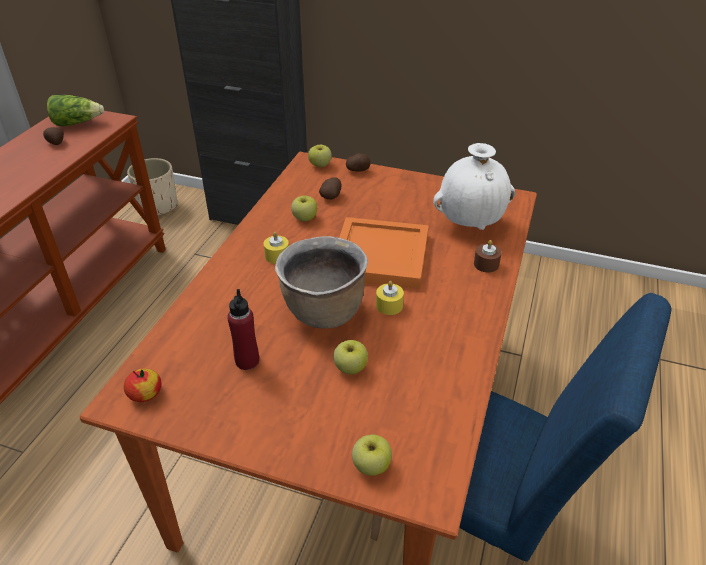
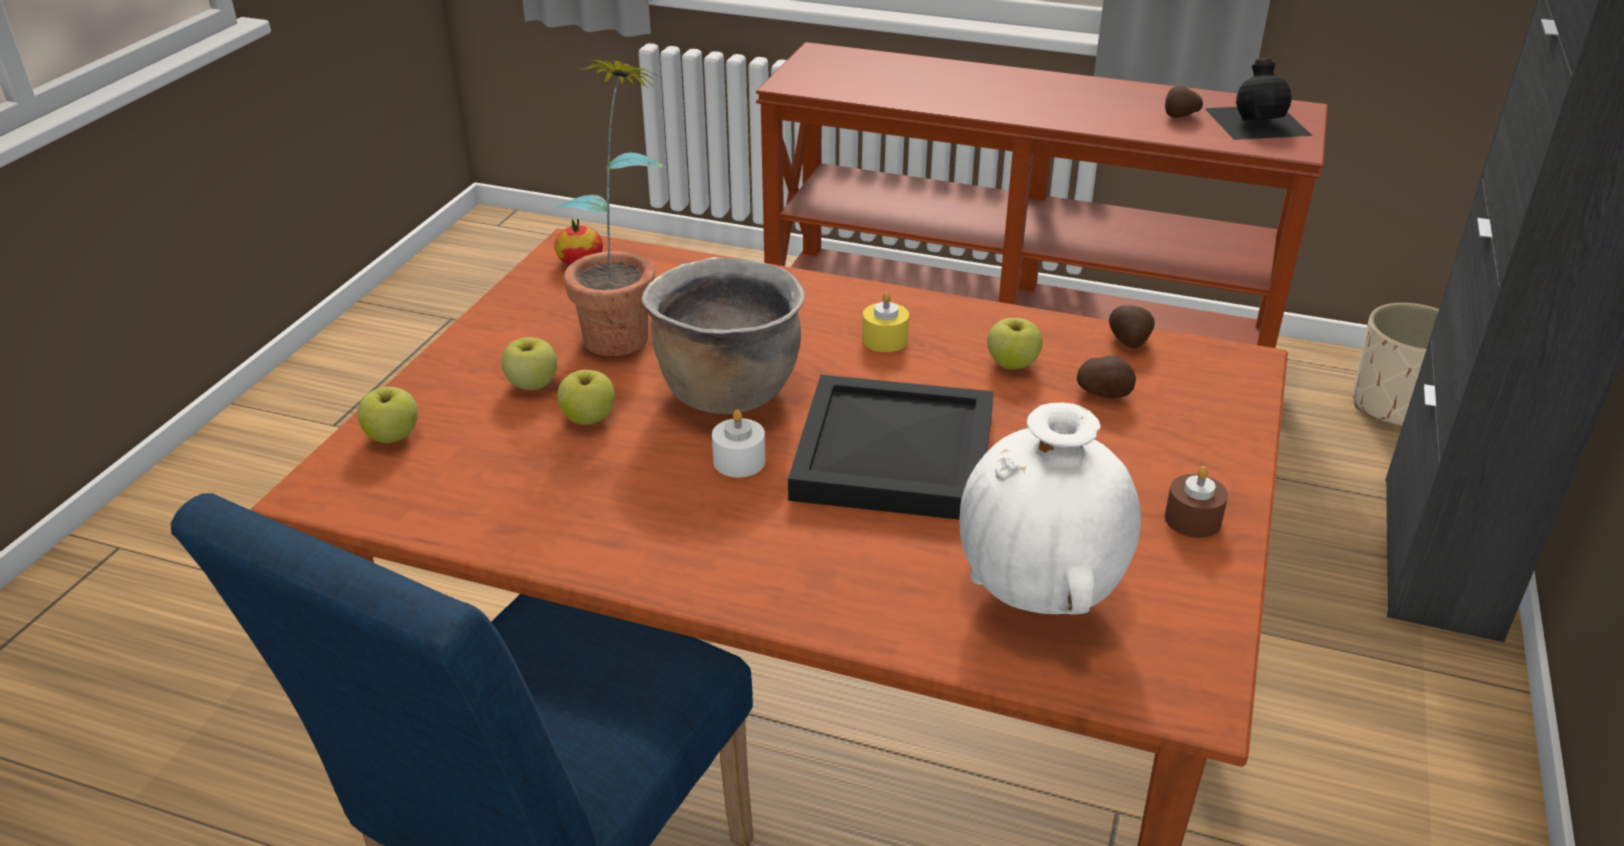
camera: 90 degrees right, 5 degrees down
lettuce [47,95,104,126] -> black bottle [1204,58,1313,140]
red bottle [227,289,259,370] -> potted plant [553,60,667,356]
apple [308,145,332,167] -> apple moved to [501,337,557,390]
orange tray [339,217,429,289] -> black tray [788,375,994,520]
potato [346,153,371,172] -> potato moved to [1109,305,1155,348]
yellow candle [376,281,404,315] -> white candle [712,409,765,477]
brown candle [474,240,502,272] -> brown candle moved to [1165,466,1228,538]

